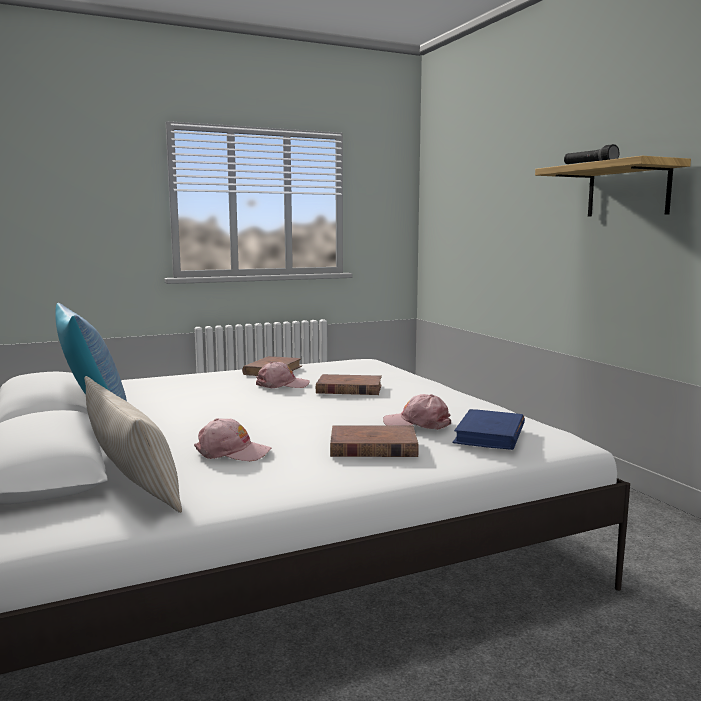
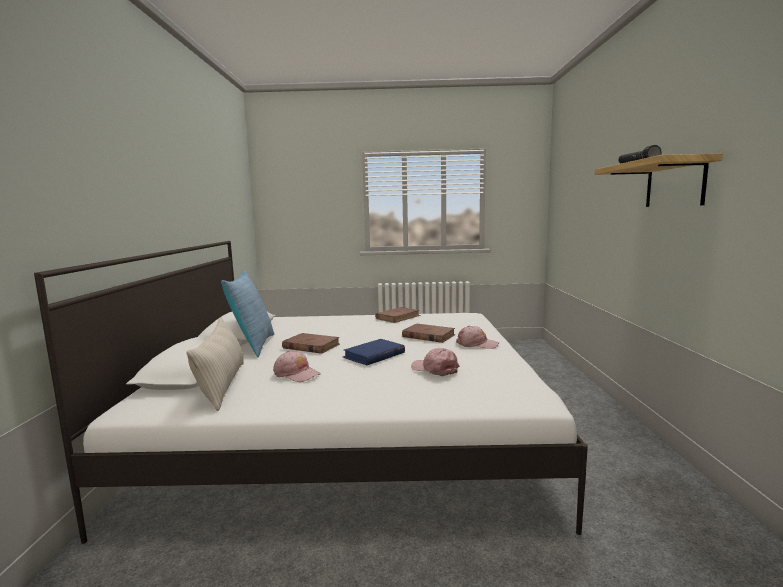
camera: 25 degrees right, 0 degrees up
pink cap [256,362,310,388] -> pink cap moved to [456,326,499,349]
brown book [330,426,419,457] -> brown book moved to [282,333,340,354]
blue book [453,409,525,450] -> blue book moved to [343,339,405,365]

